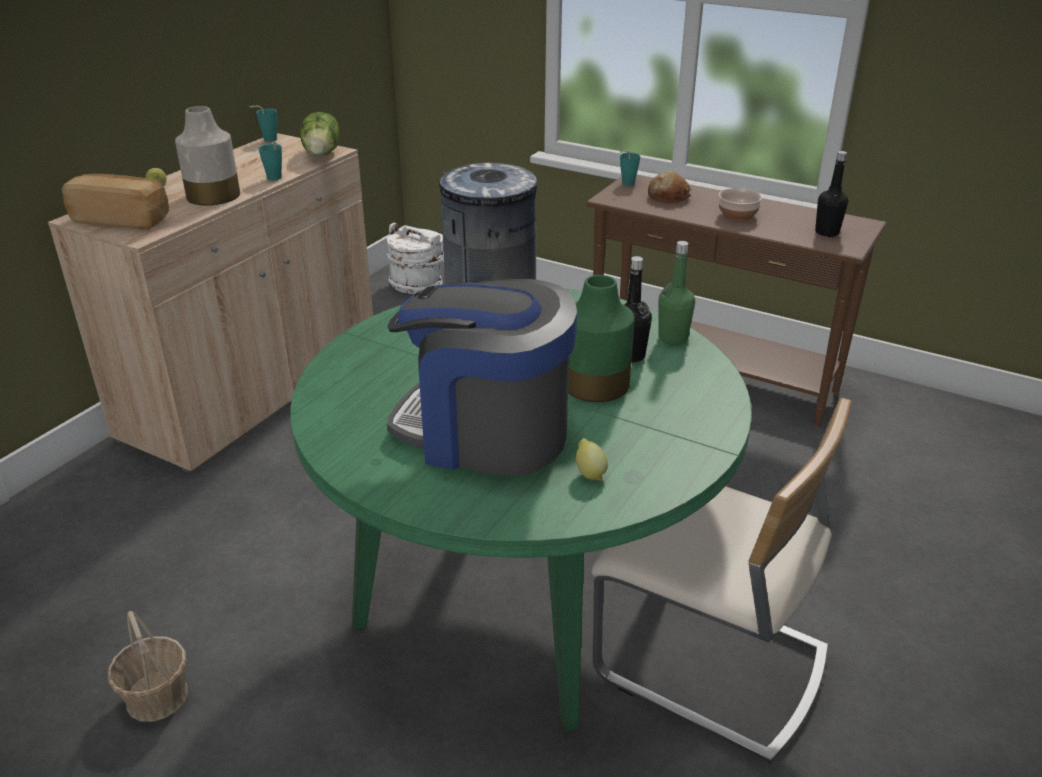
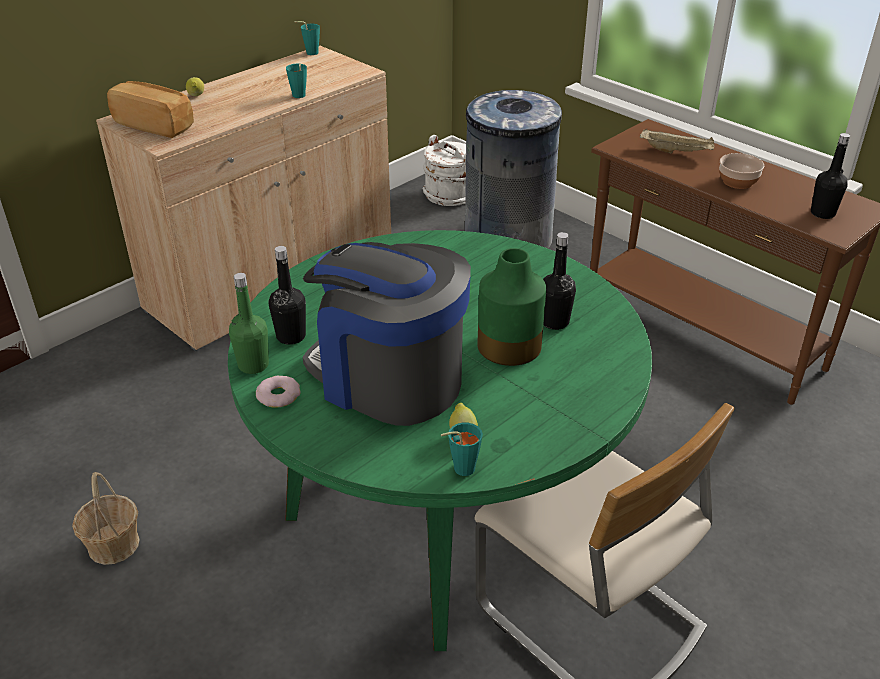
camera: 15 degrees right, 5 degrees up
beige vase [175,106,240,205] -> none
lettuce [300,112,339,156] -> none
turquoise cup [620,150,640,185] -> turquoise cup moved to [441,423,483,476]
bread [648,171,692,204] -> beige tray [640,129,714,154]
green bottle [658,241,695,345] -> green bottle moved to [229,273,269,374]
none -> donut [256,376,301,408]
none -> black bottle [268,246,306,345]

